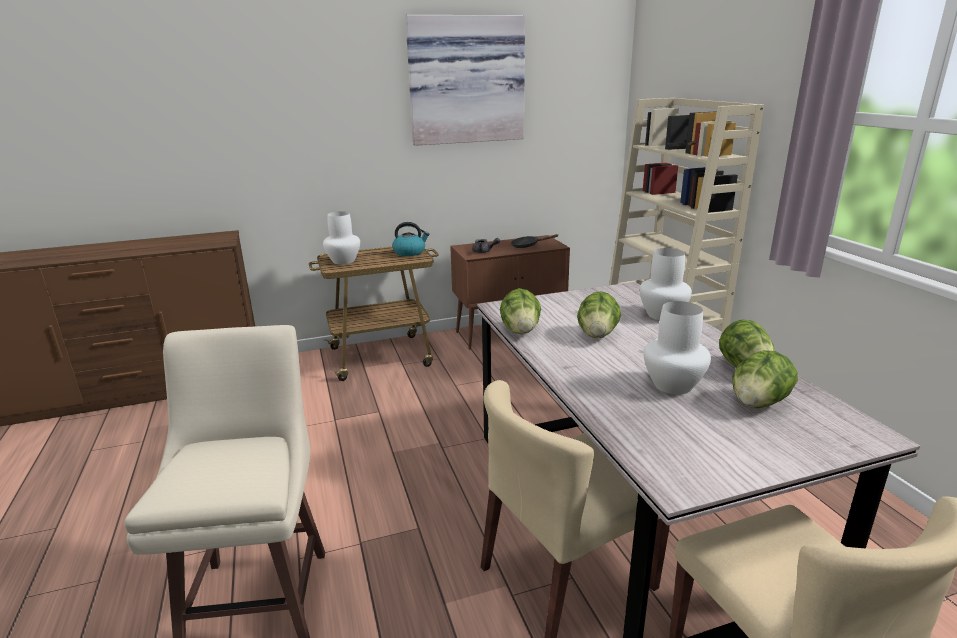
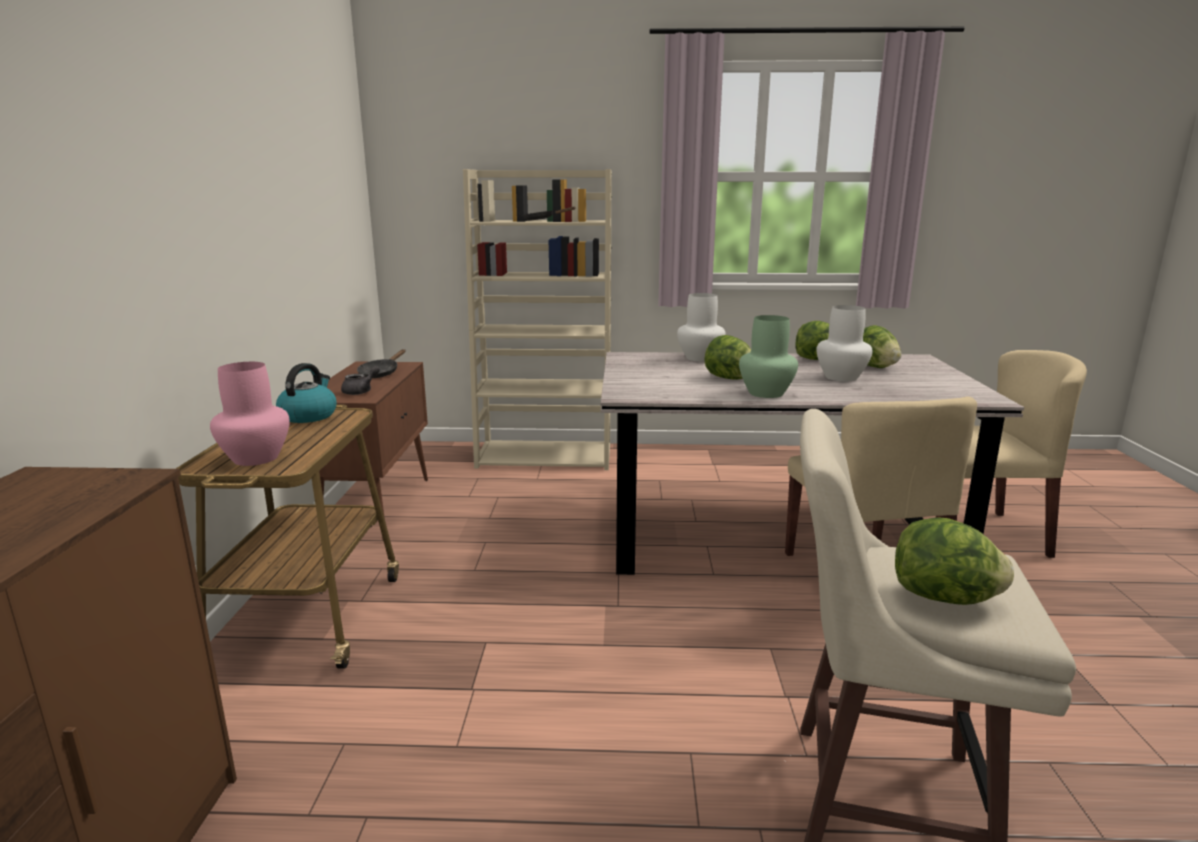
camera: 70 degrees left, 5 degrees down
white vase [323,211,360,265] -> pink vase [210,362,290,466]
picture [405,15,525,146] -> none
lettuce [500,288,541,335] -> lettuce moved to [895,517,1014,605]
none -> green vase [739,315,798,398]

